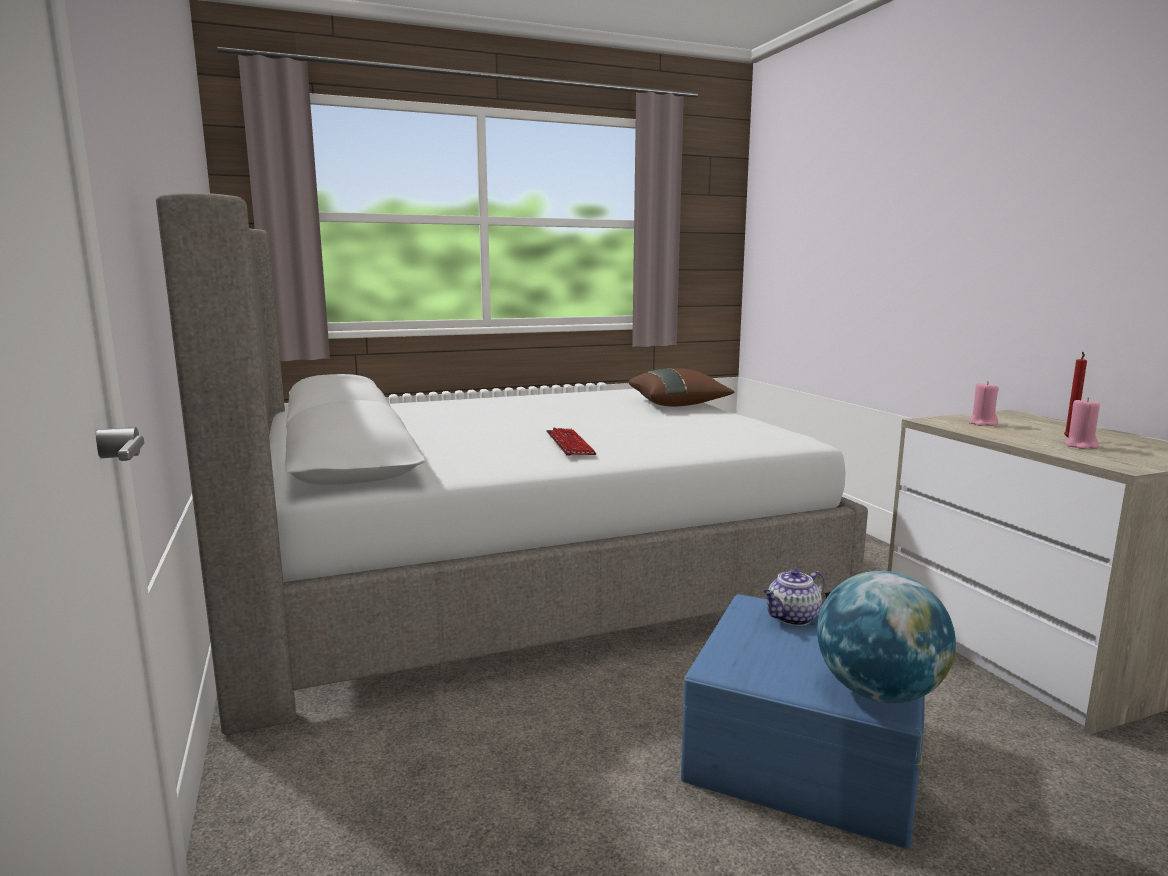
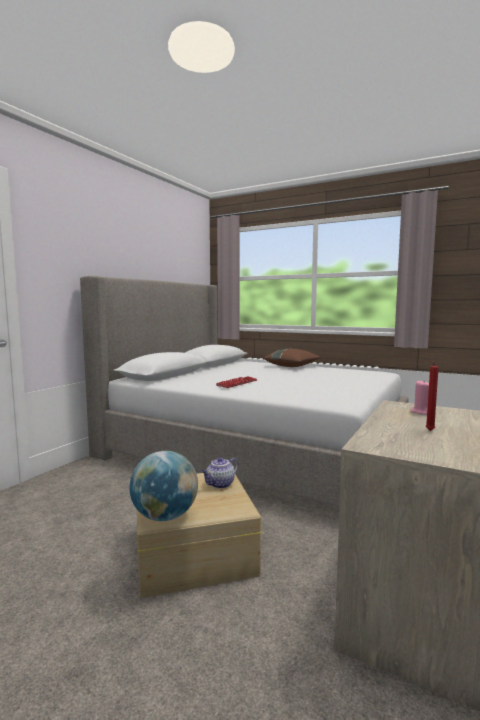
camera: 50 degrees right, 5 degrees down
brown pillow [629,368,735,406] -> brown pillow moved to [264,349,321,367]
blue storage box [681,594,925,849] -> beige storage box [137,473,261,598]
teapot [763,569,825,626] -> teapot turned 60 degrees counterclockwise [201,457,238,489]
pink candle [1064,398,1100,449] -> none

